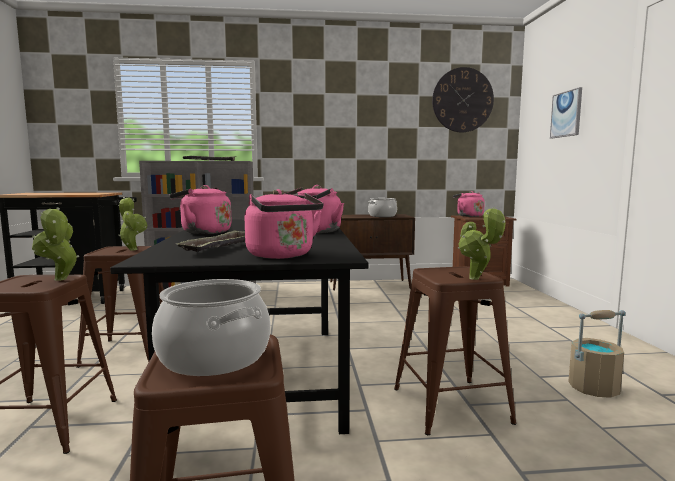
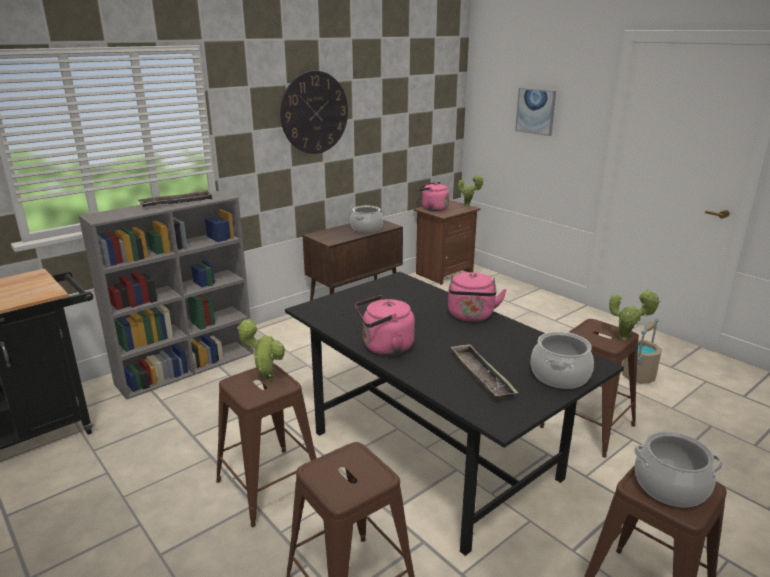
camera: 35 degrees left, 15 degrees up
potted plant [32,207,79,281] -> potted plant moved to [458,174,484,206]
pink kettle [245,189,323,259] -> cooking pot [531,332,594,389]
wall clock [432,67,494,132] -> wall clock moved to [280,71,348,154]

